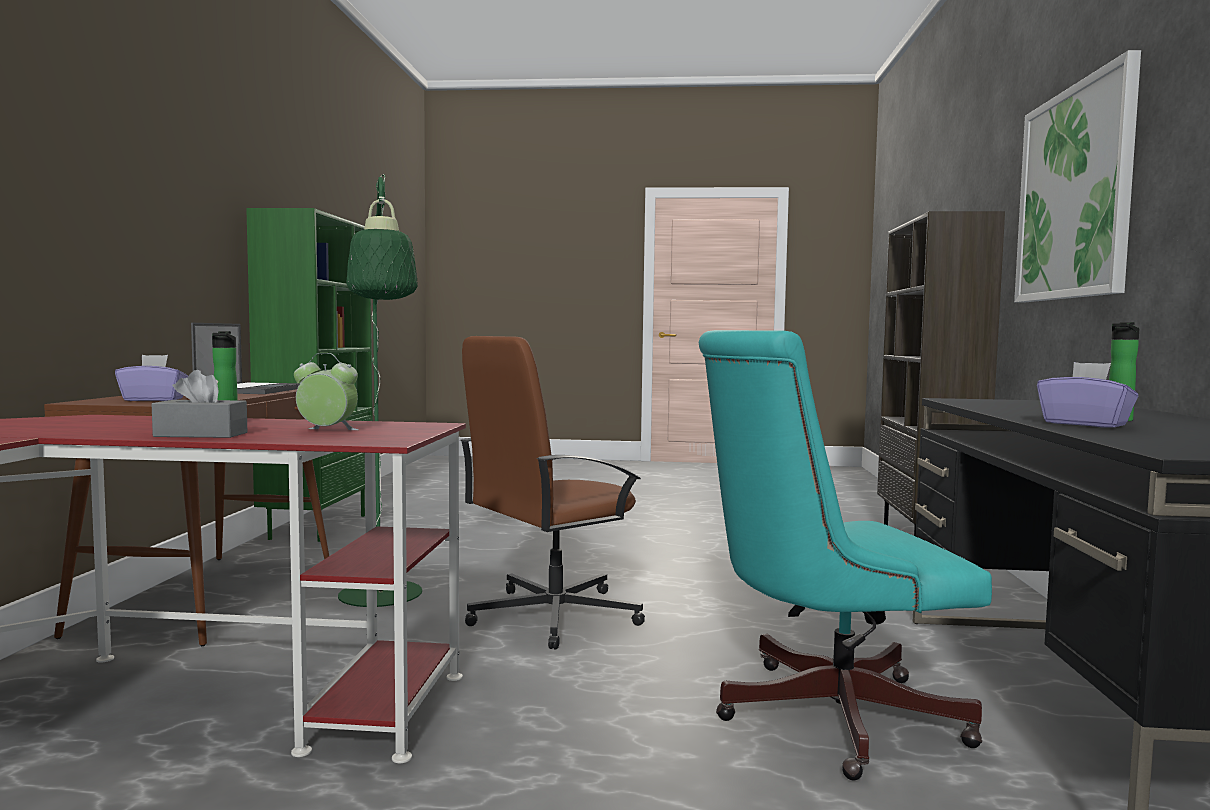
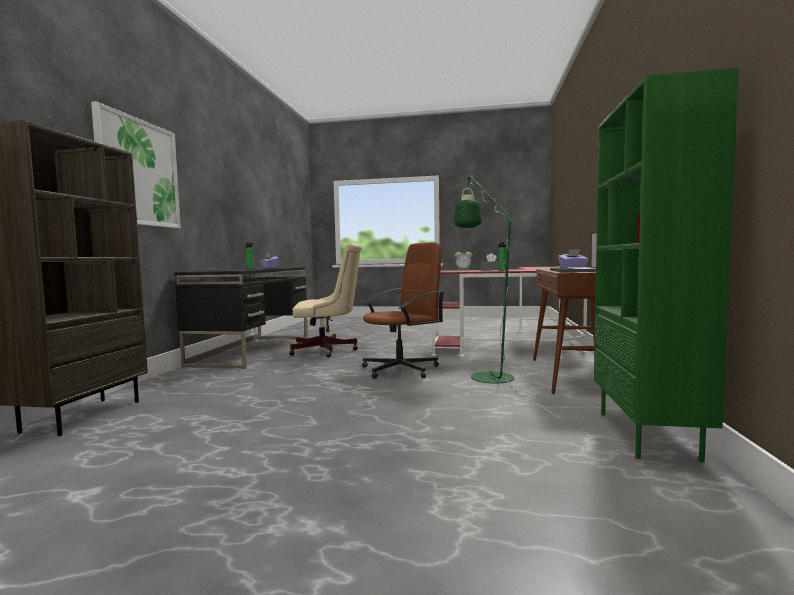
camera: 175 degrees left, 0 degrees up
turquoise office chair [699,330,992,780] -> beige office chair [289,243,362,357]

